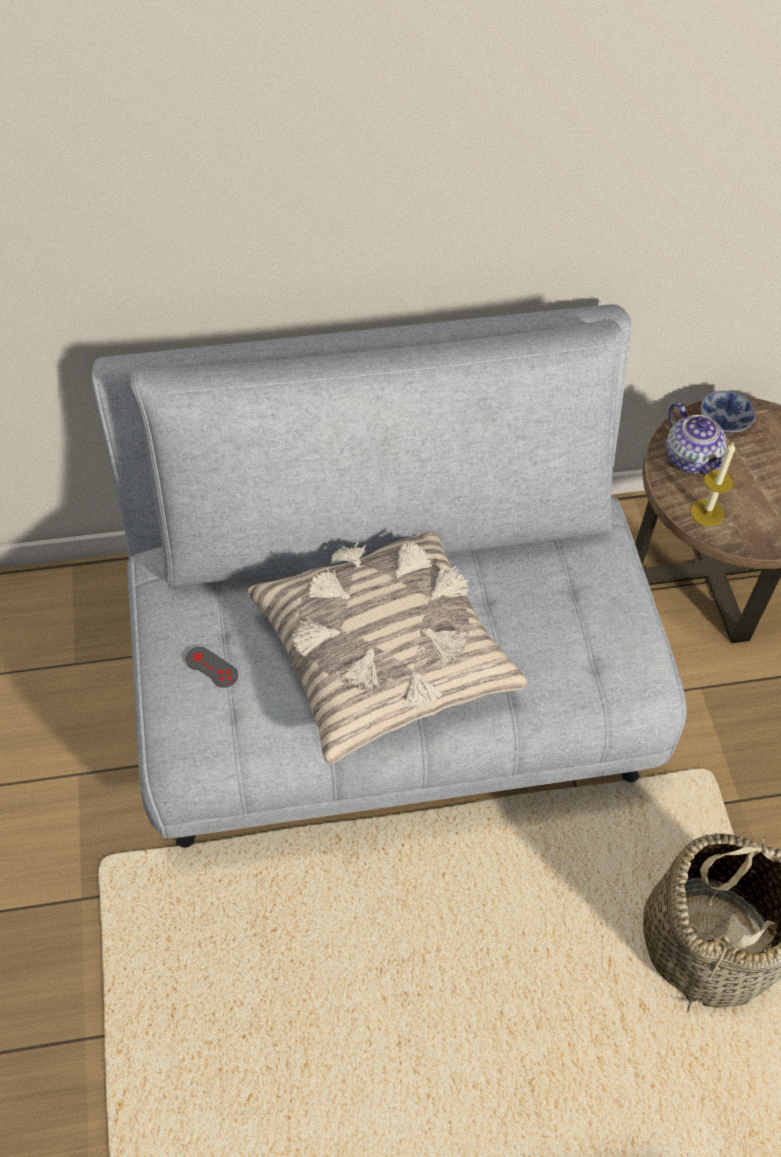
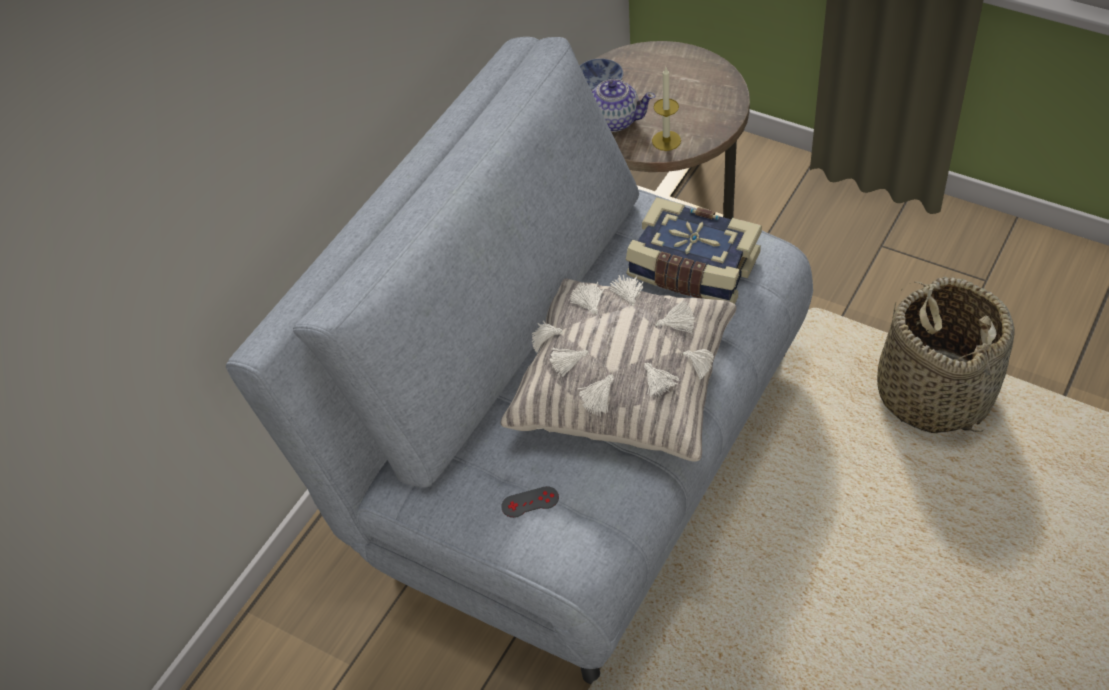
camera: 45 degrees left, 5 degrees down
none -> book [626,197,762,304]

